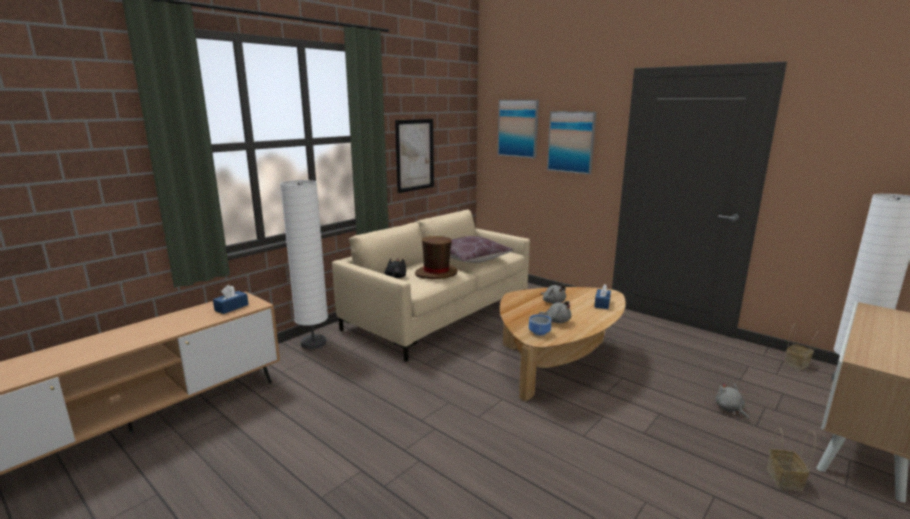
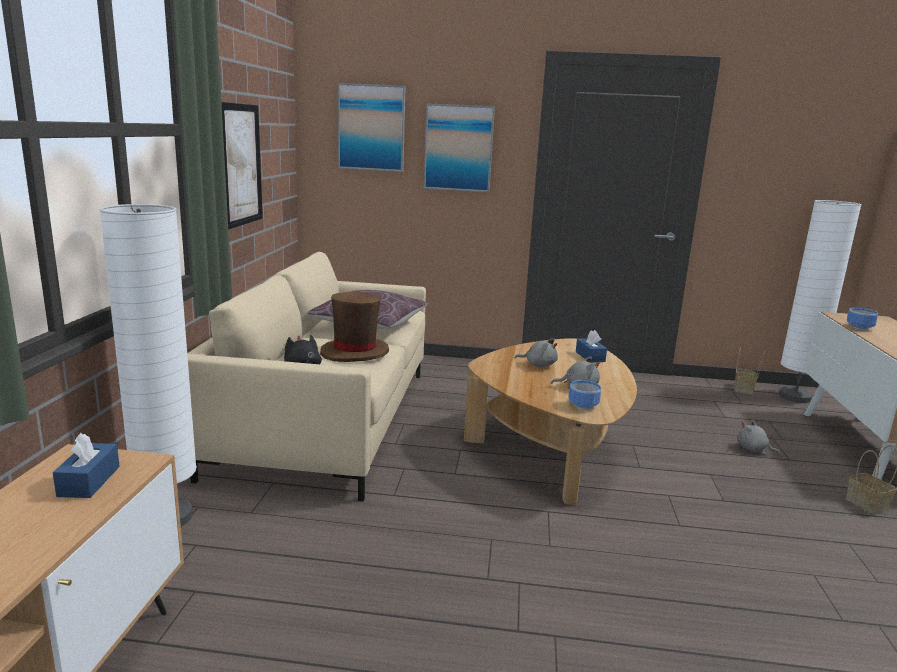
camera: 35 degrees left, 0 degrees up
none -> bowl [847,308,878,330]

